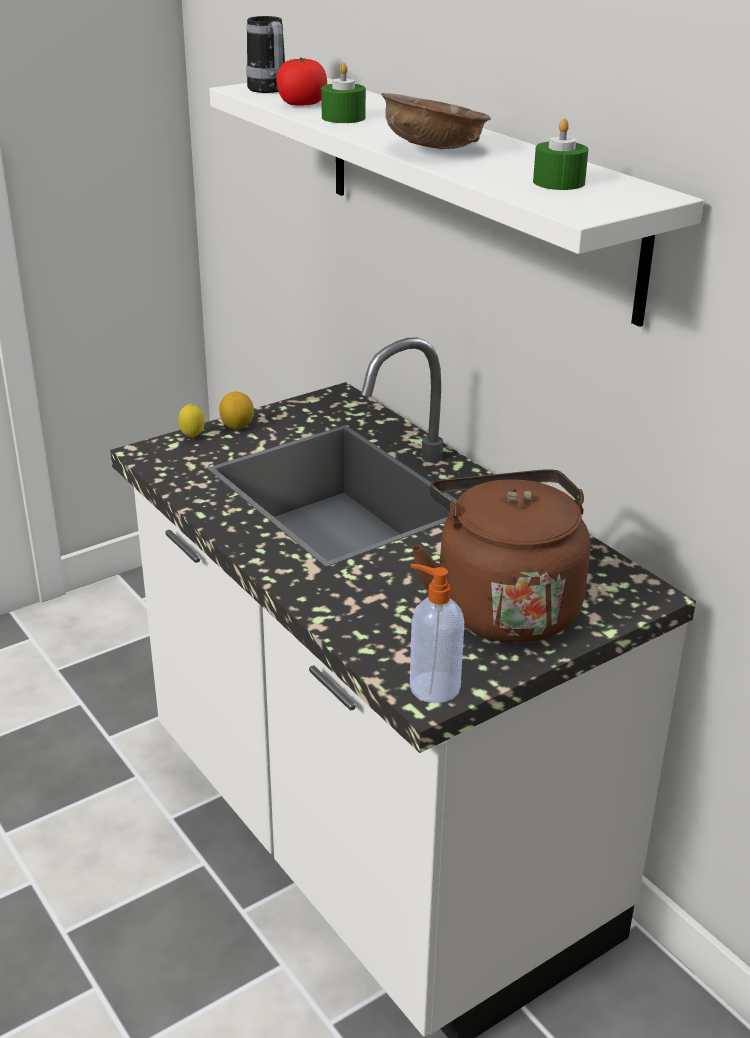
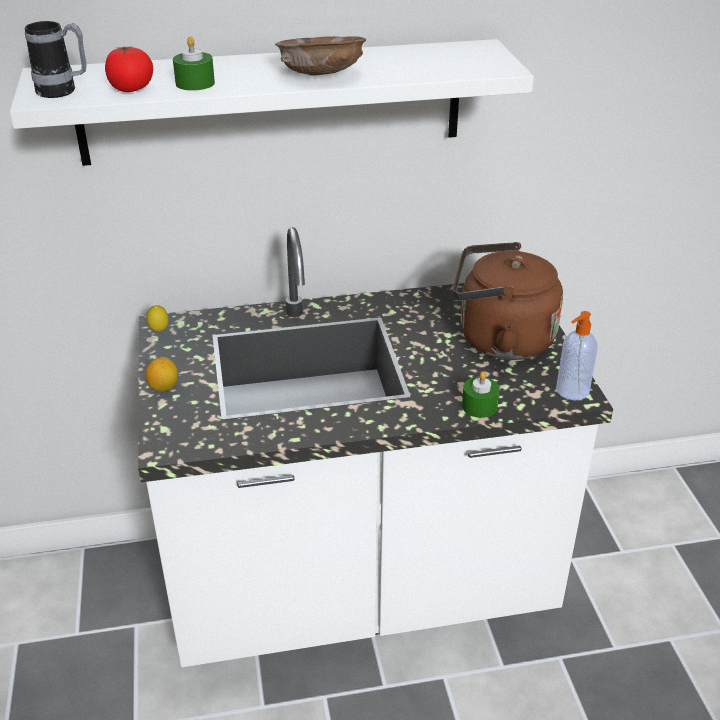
camera: 65 degrees left, 5 degrees up
lemon [178,404,205,438] -> lemon moved to [146,305,169,332]
green candle [533,118,588,190] -> green candle moved to [462,372,500,418]

